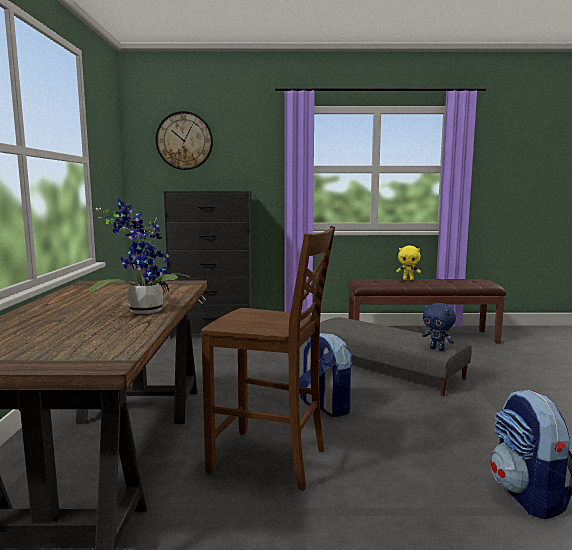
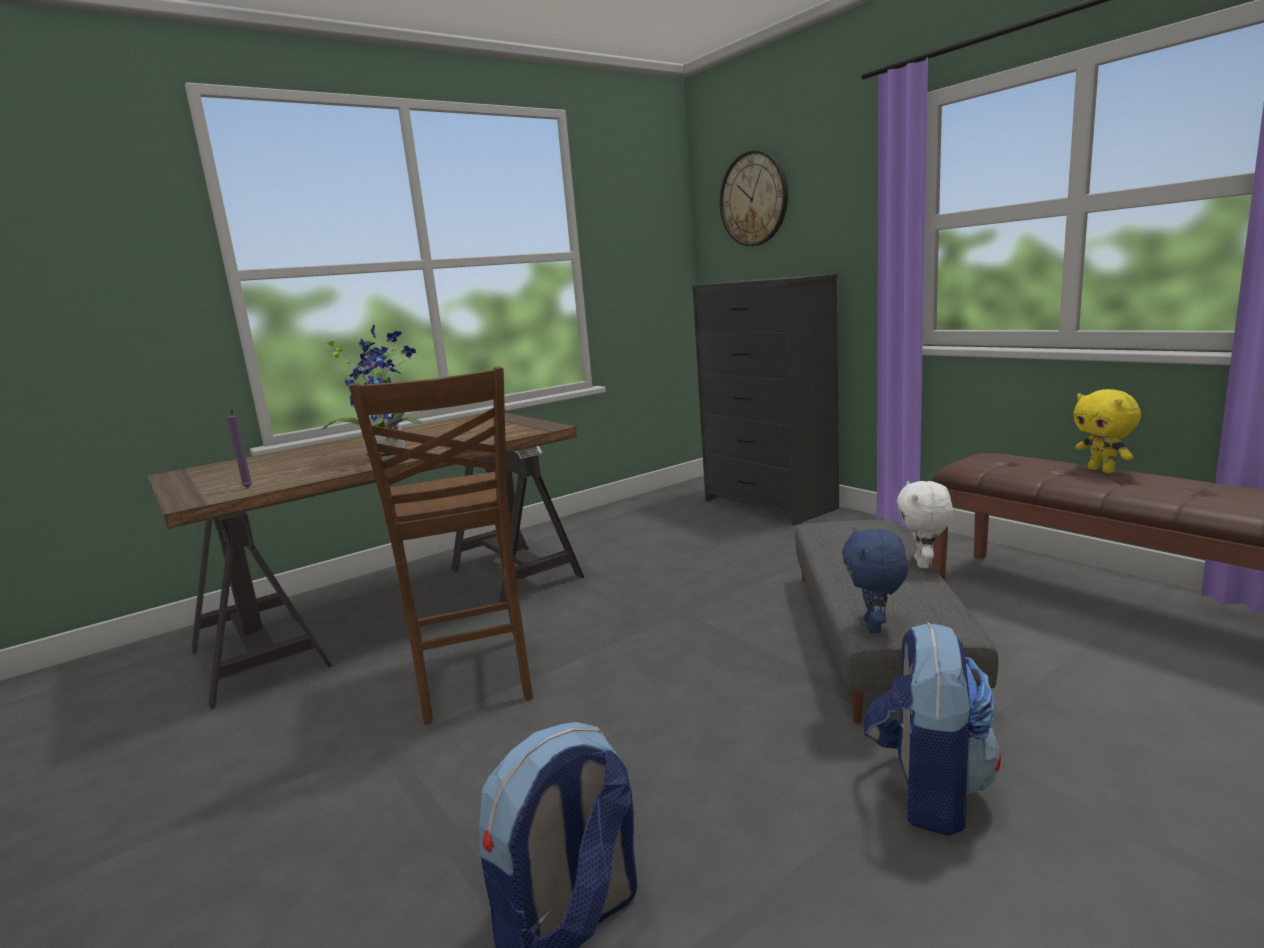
camera: 55 degrees right, 5 degrees up
backpack [299,333,352,417] -> backpack moved to [864,622,1001,836]
none -> purple candle [227,409,253,488]
none -> white plush toy [897,481,953,568]

